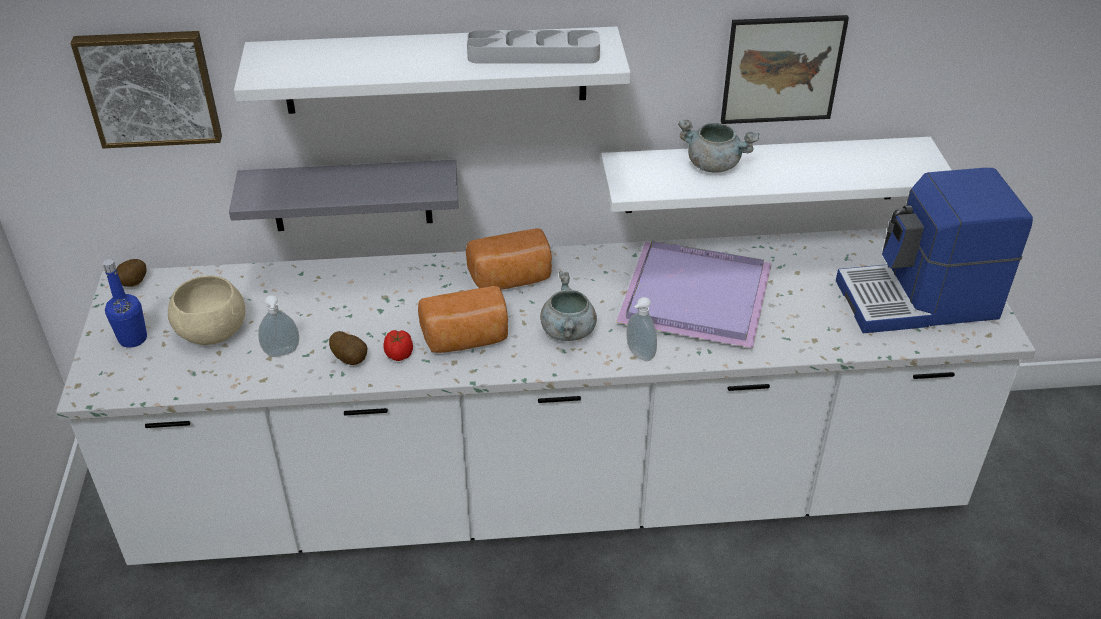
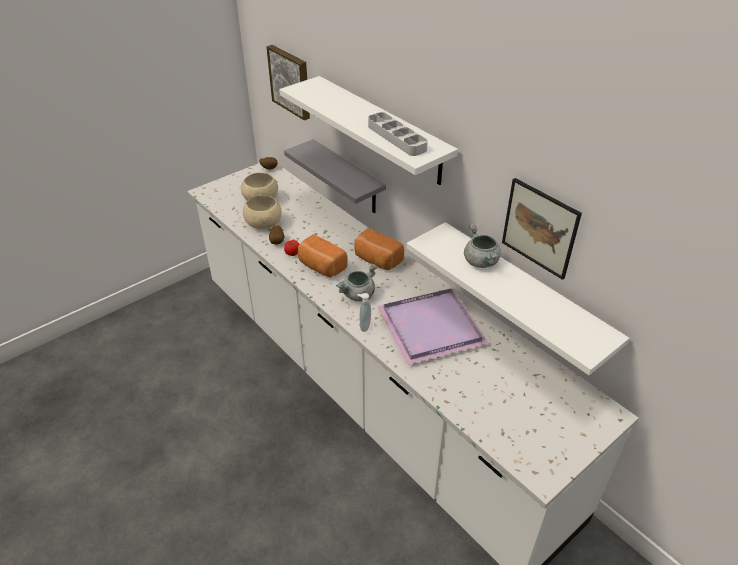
camera: 55 degrees right, 0 degrees up
blue bottle [103,259,147,348] -> none
soap dispenser [258,295,299,357] -> beige bowl [243,195,281,229]
coffee machine [836,168,1033,333] -> none

